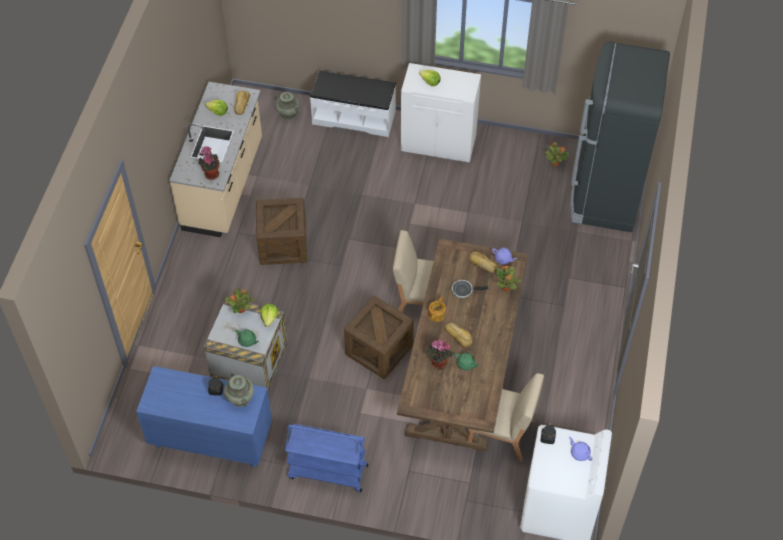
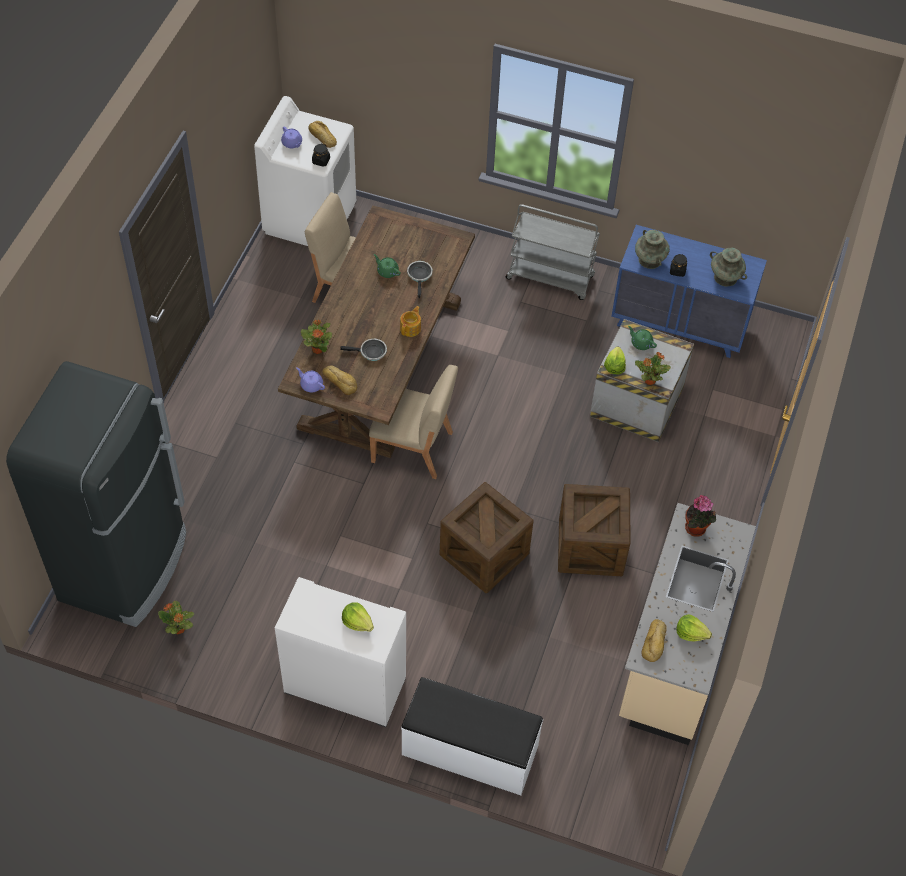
camera: 175 degrees left, 0 degrees up
turquoise vase [275,92,301,120] -> turquoise vase moved to [710,248,747,286]
blue cart [285,424,368,492] -> grey cart [506,204,600,300]
crate [344,296,414,379] -> crate moved to [440,482,533,593]
potted plant [426,339,453,369] -> frying pan [407,261,433,298]
bread [444,323,473,348] -> bread moved to [308,121,337,148]

